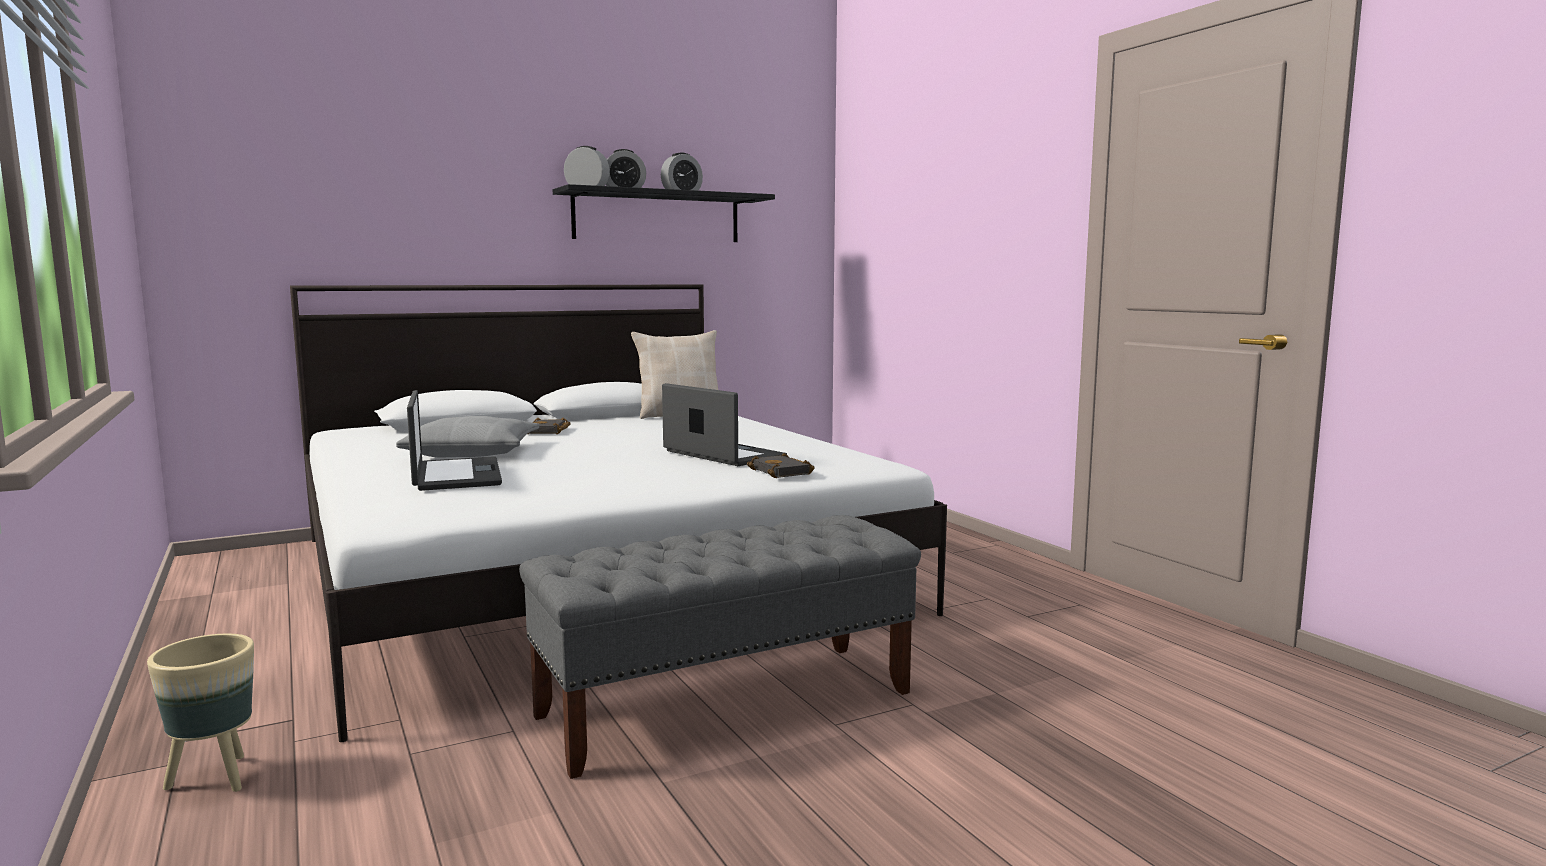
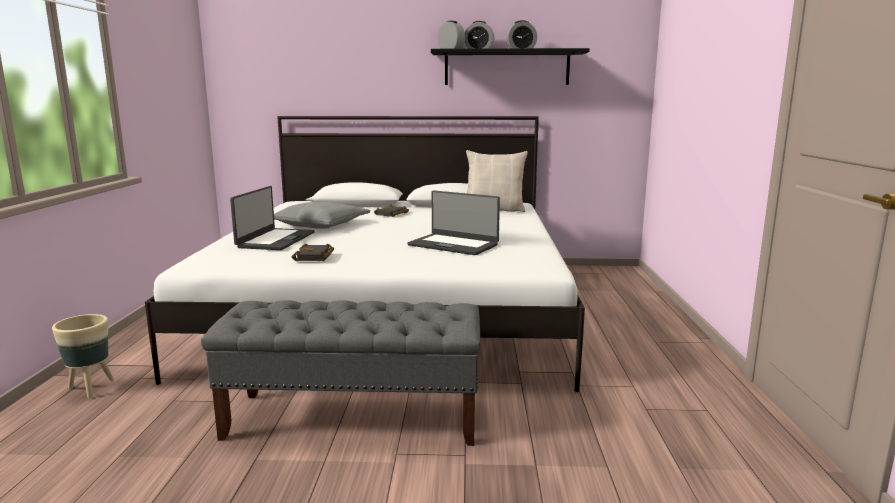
camera: 30 degrees right, 5 degrees up
laptop [662,383,787,466] -> laptop turned 135 degrees clockwise [408,190,500,255]
black book [747,453,815,478] -> black book moved to [292,244,334,261]

